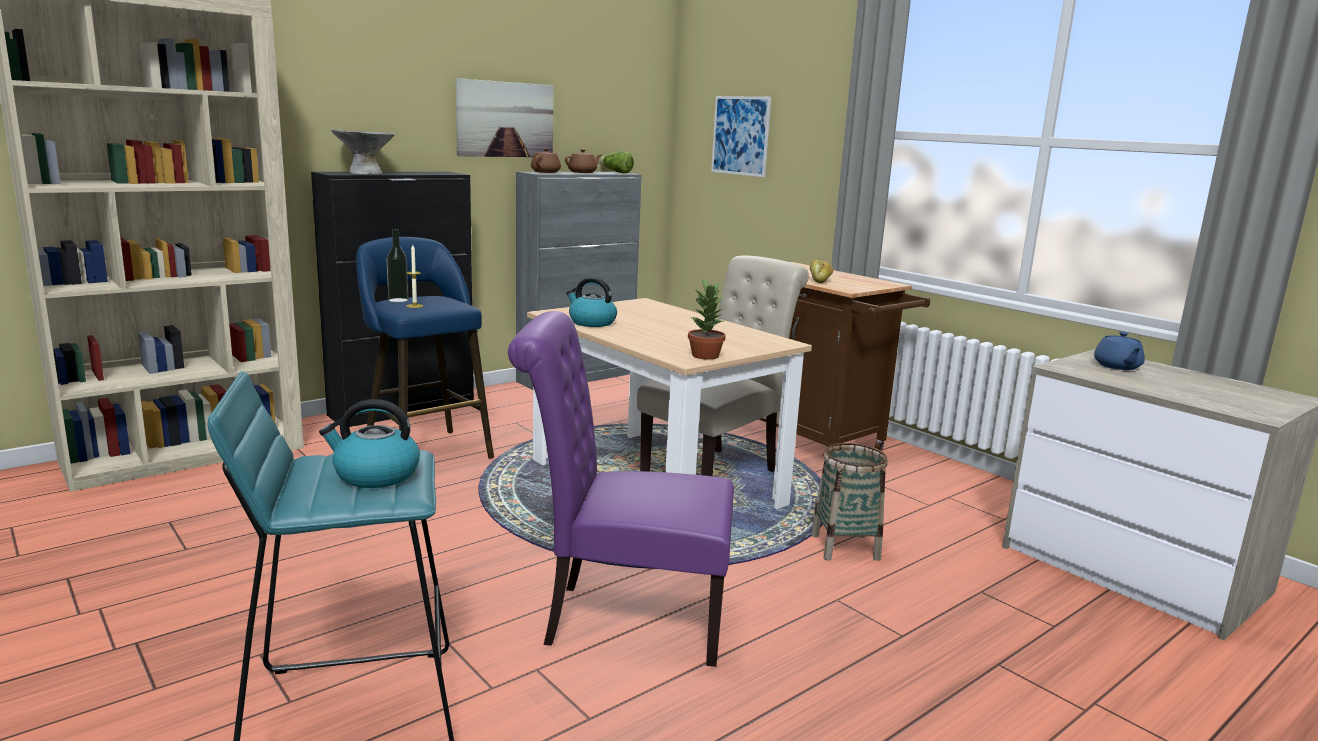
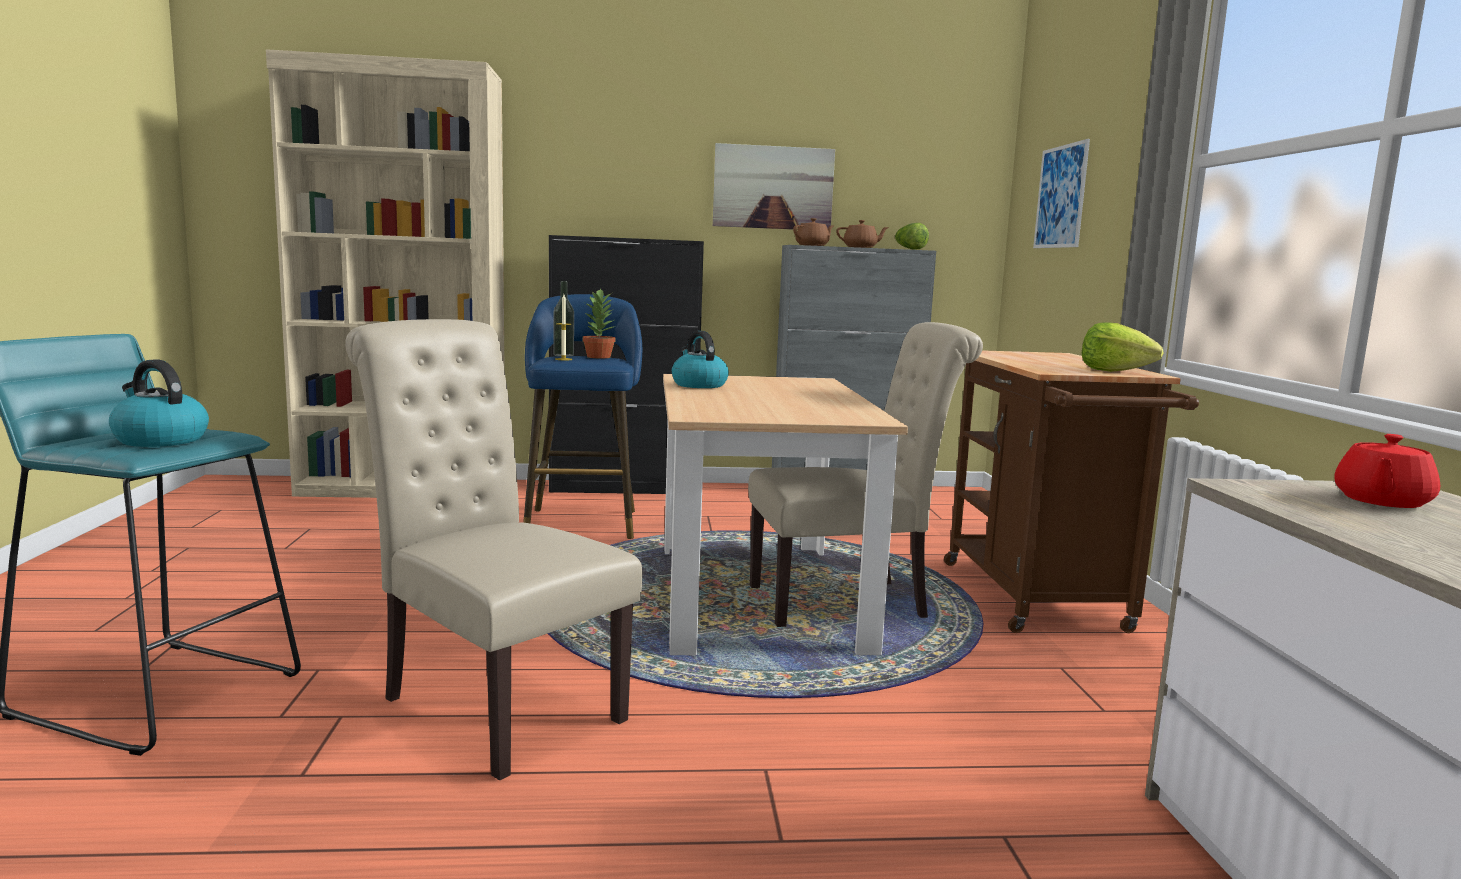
camera: 35 degrees right, 5 degrees down
grey bowl [331,129,395,175] -> none
purple chair [508,311,734,667] -> beige chair [345,319,642,781]
potted plant [688,277,726,360] -> potted plant moved to [582,288,616,359]
bread [810,260,833,283] -> none
basket [811,443,888,561] -> none
blue teapot [1094,332,1145,370] -> red teapot [1334,434,1440,508]
none -> lettuce [1082,322,1163,372]

